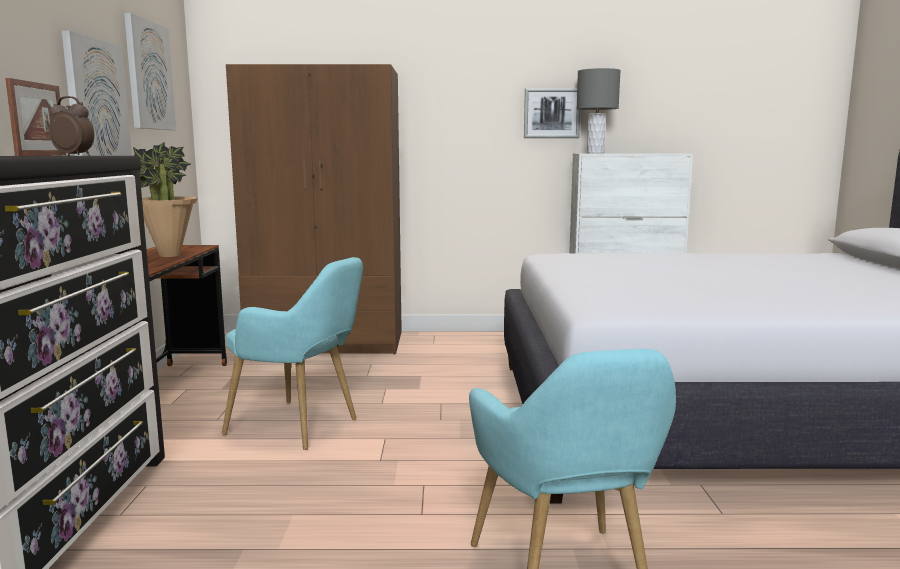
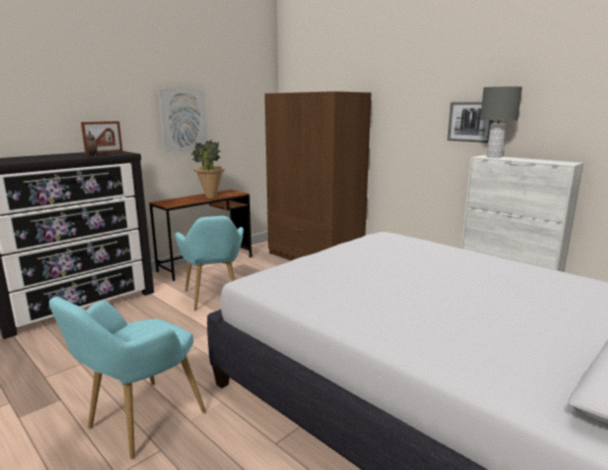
camera: 45 degrees right, 5 degrees up
picture [124,13,176,130] -> none

